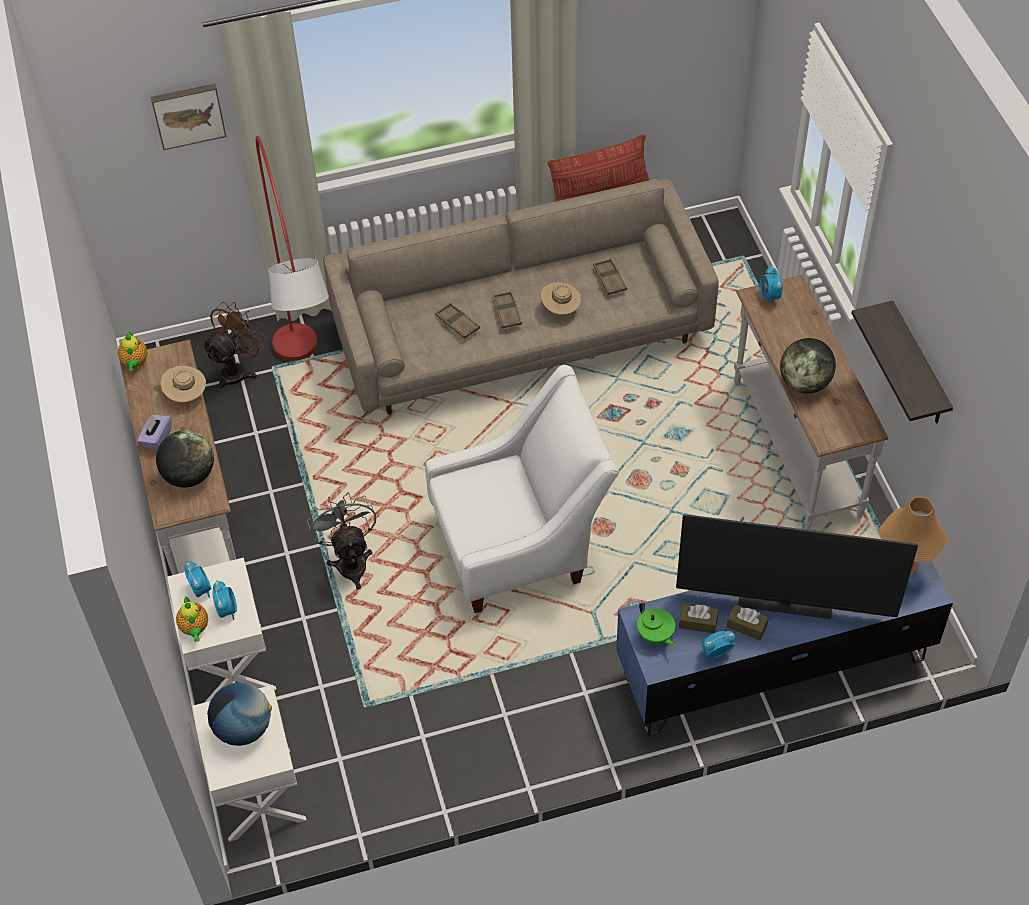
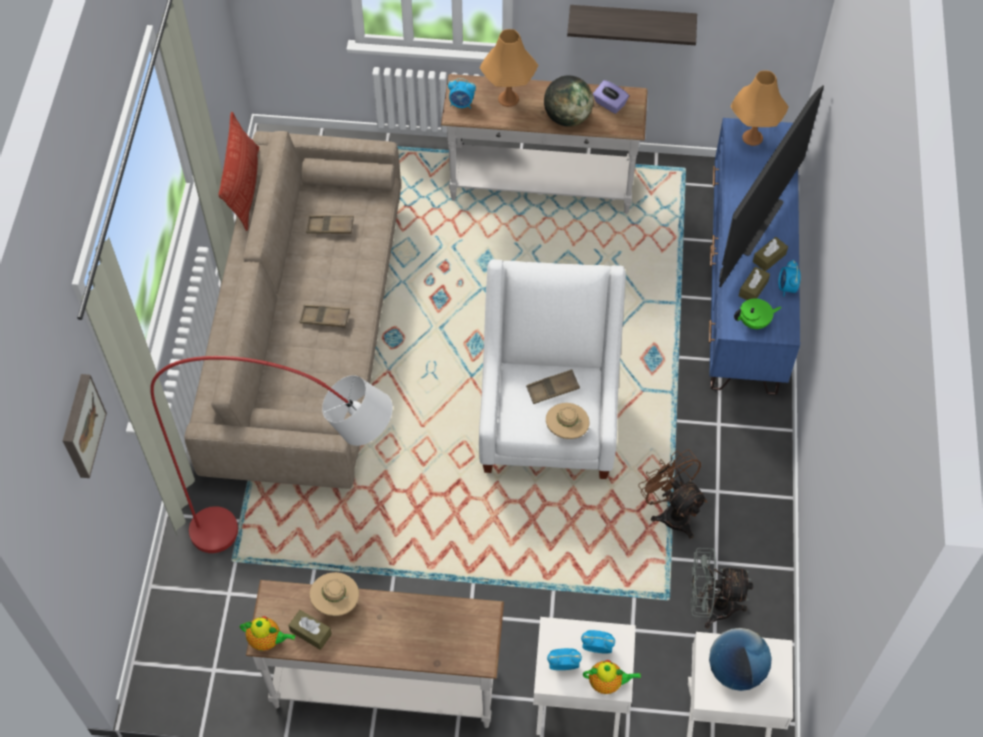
camera: 70 degrees left, 5 degrees up
purple tissue box [137,415,172,451] -> purple tissue box moved to [593,80,629,114]
globe [156,430,214,487] -> none
brown fan [202,302,267,392] -> brown fan moved to [638,449,707,539]
grey fan [307,492,376,590] -> grey fan moved to [690,548,753,629]
brown tray [435,303,480,339] -> brown tray moved to [526,369,580,404]
beige hat [541,282,581,315] -> beige hat moved to [546,403,589,439]
none -> brown tissue box [288,610,332,650]
none -> orange table lamp [480,29,538,107]

